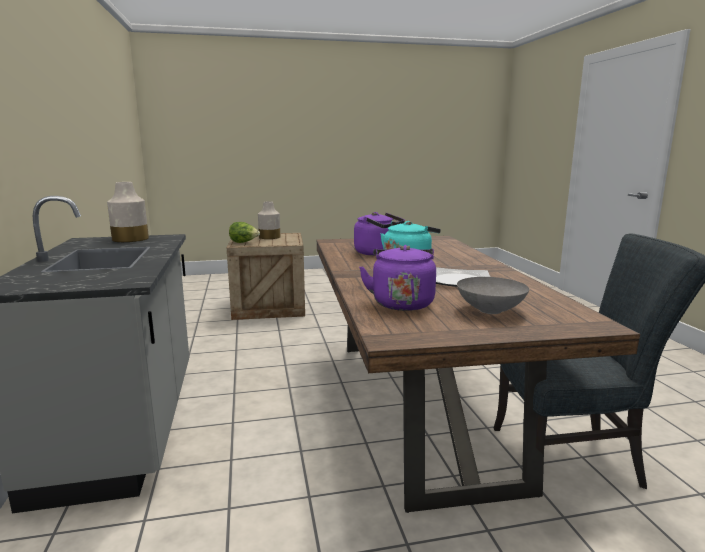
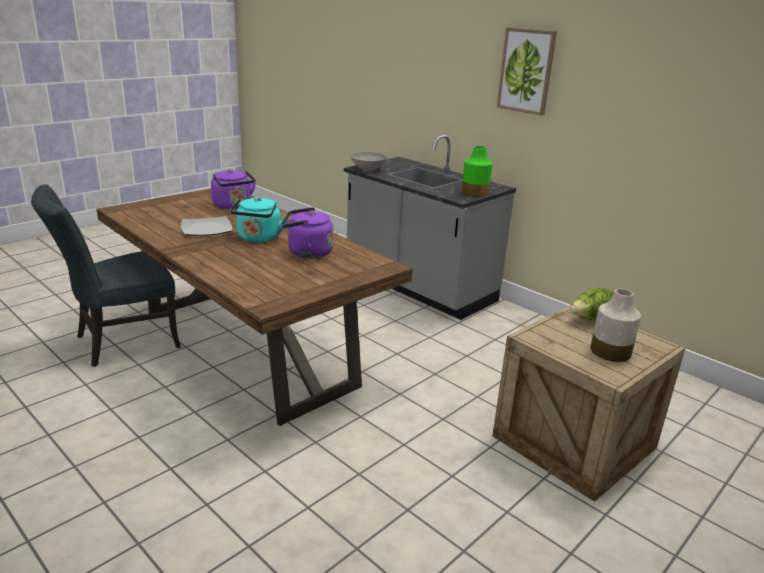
camera: 145 degrees right, 10 degrees up
beige vase [107,182,149,242] -> green vase [461,146,493,197]
grey bowl [457,277,529,314] -> grey bowl moved to [351,152,387,171]
none -> picture [497,27,557,116]

